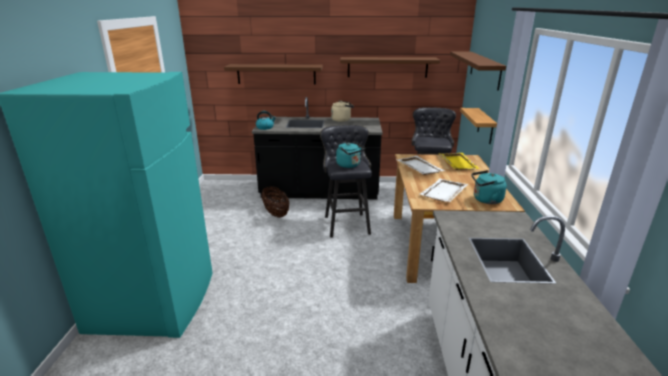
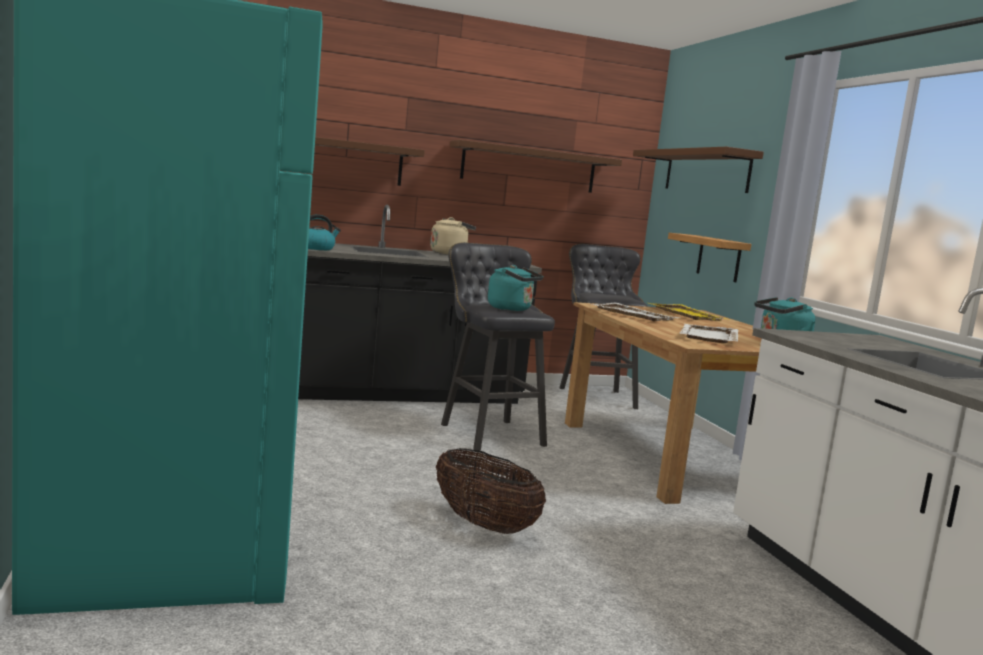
camera: 20 degrees left, 15 degrees down
basket [261,186,289,218] -> basket moved to [436,448,546,534]

